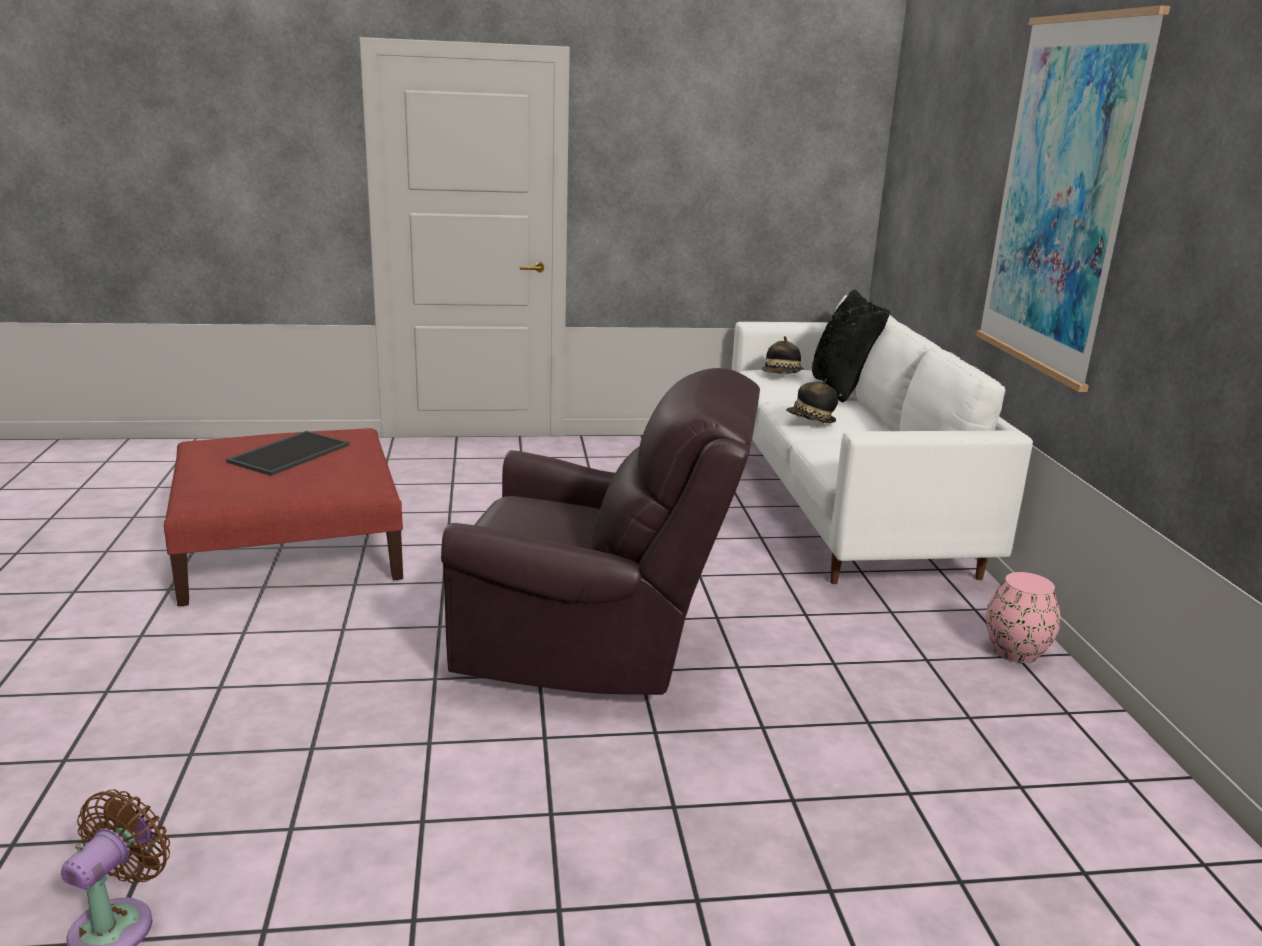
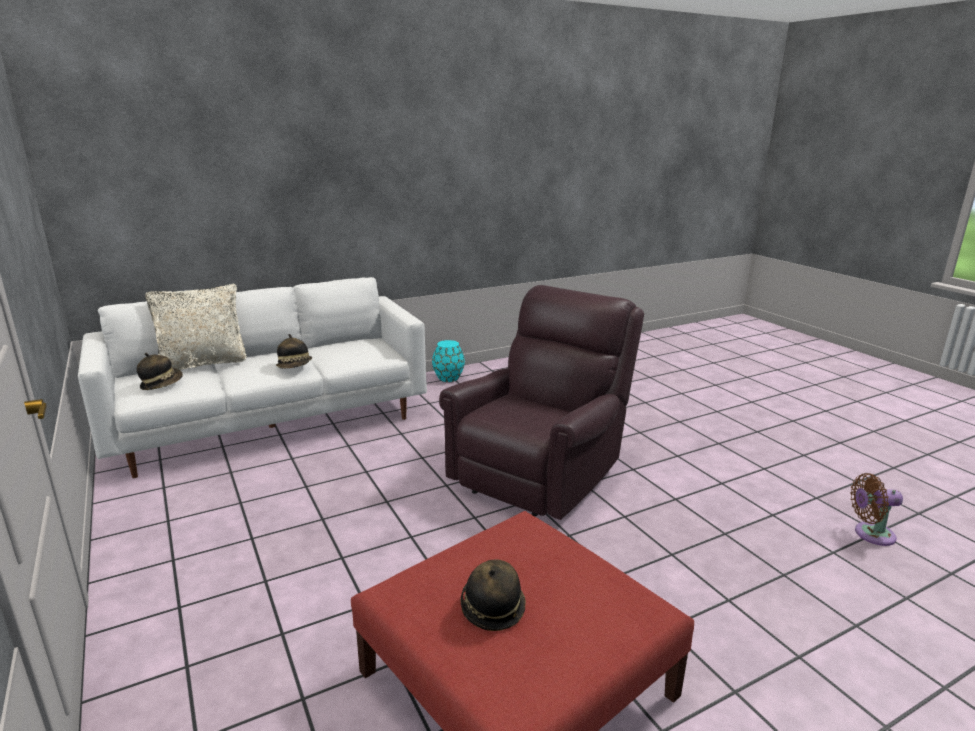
camera: 110 degrees left, 0 degrees up
tray [226,431,349,476] -> hat [461,559,526,631]
brown armchair [441,368,760,695] -> brown armchair turned 45 degrees clockwise [439,285,644,520]
black pillow [812,290,890,402] -> beige pillow [145,283,246,370]
picture [976,5,1170,392] -> none
pink vase [986,572,1060,663] -> turquoise vase [432,340,465,382]

